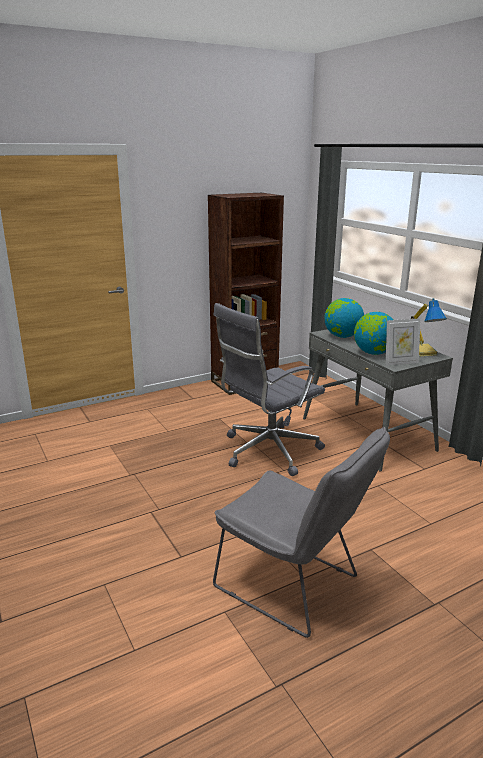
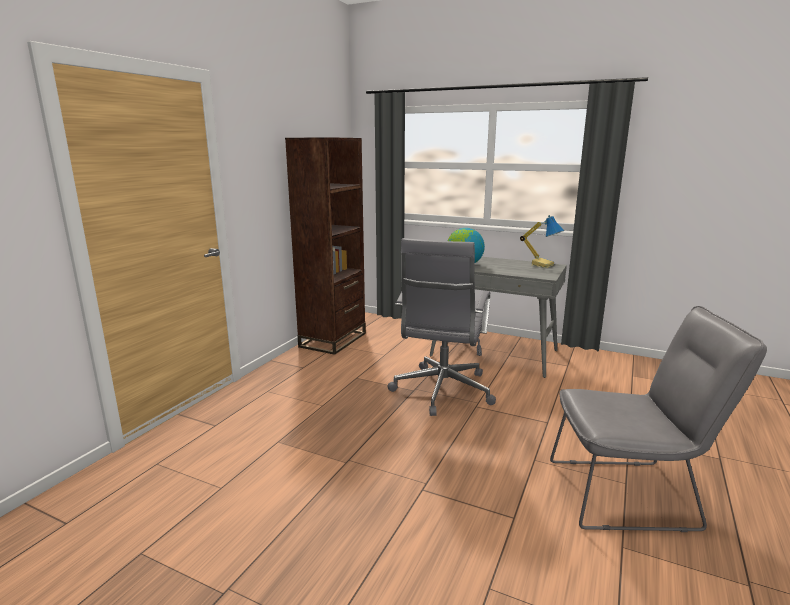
camera: 35 degrees left, 5 degrees down
globe [354,312,393,355] -> none
picture frame [386,318,421,366] -> none

